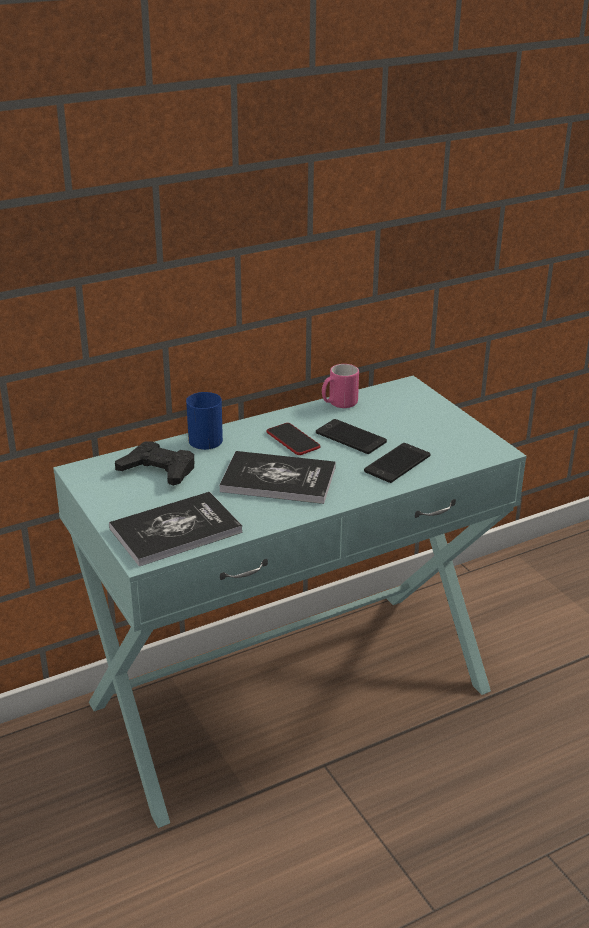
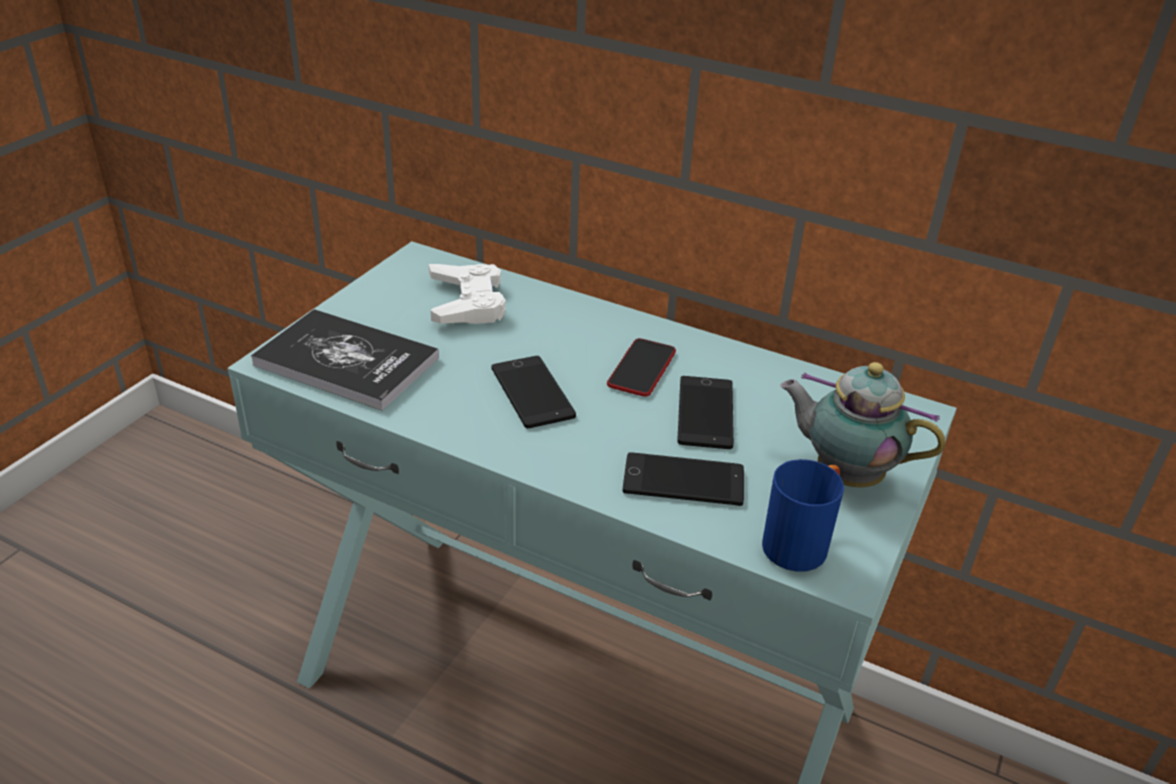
camera: 55 degrees right, 5 degrees up
black game controller [115,442,194,486] -> white game controller [428,264,506,324]
blue mug [186,392,223,450] -> blue mug moved to [762,459,844,572]
book [219,451,336,504] -> phone [491,356,576,428]
pink mug [322,364,359,408] -> none
none -> teapot [780,362,946,488]

